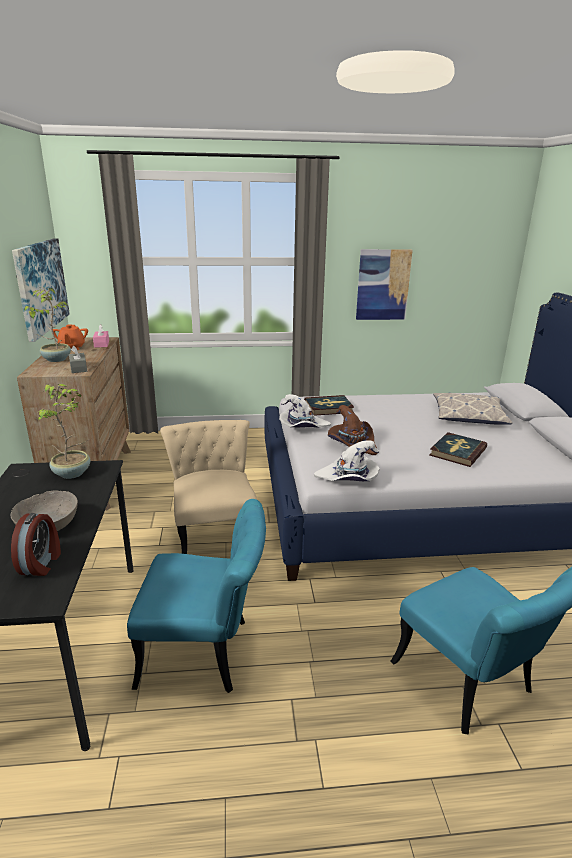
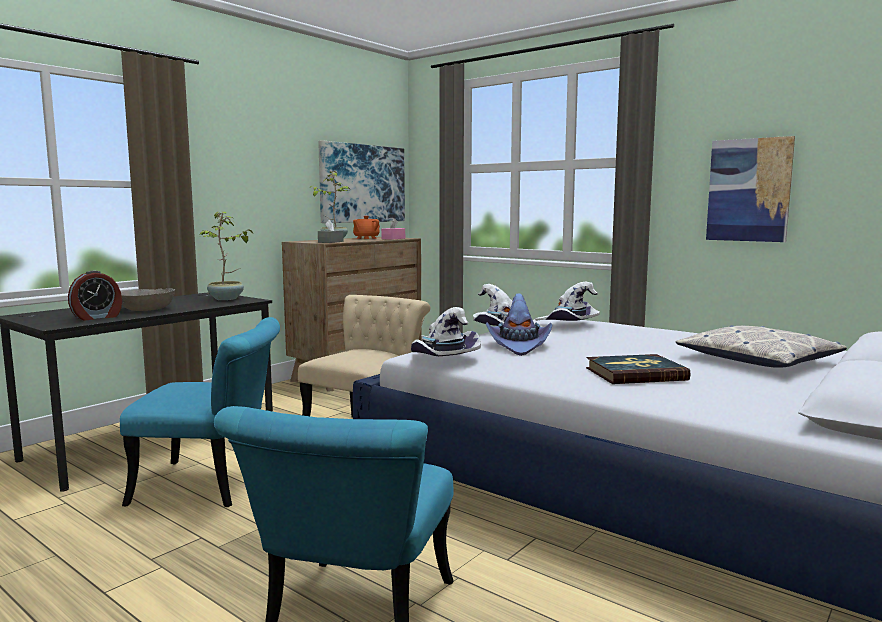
camera: 45 degrees right, 15 degrees down
turquoise chair [127,499,266,693] -> turquoise chair turned 45 degrees counterclockwise [120,317,280,507]
book [304,395,354,416] -> white hat [535,282,600,321]
brown hat [328,405,377,455] -> purple hat [486,294,552,356]

